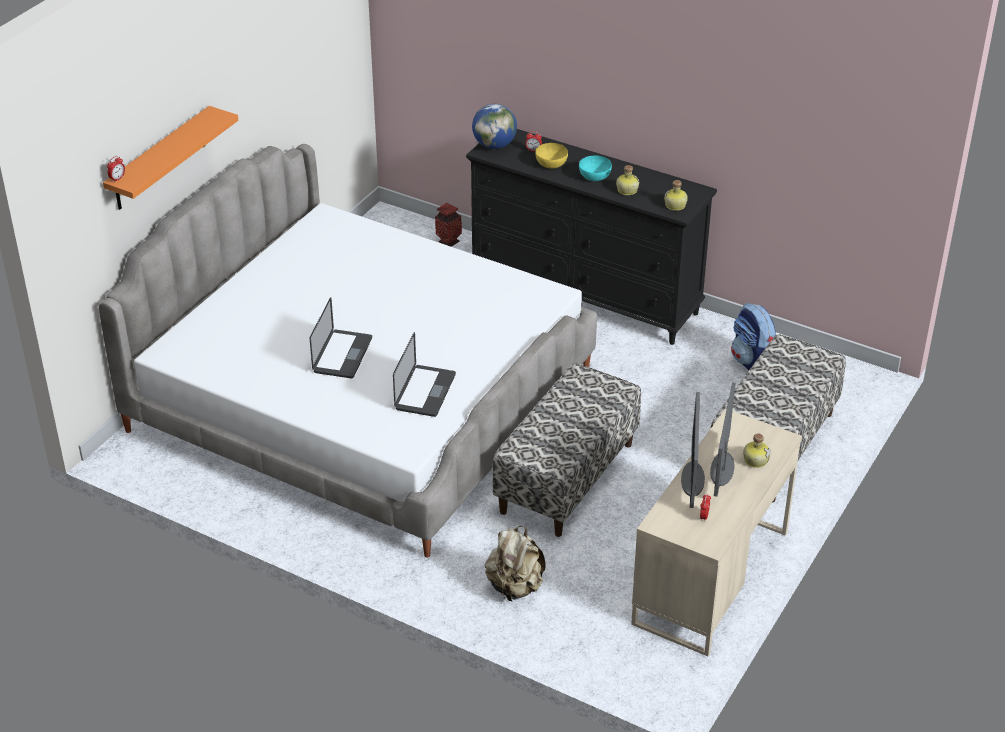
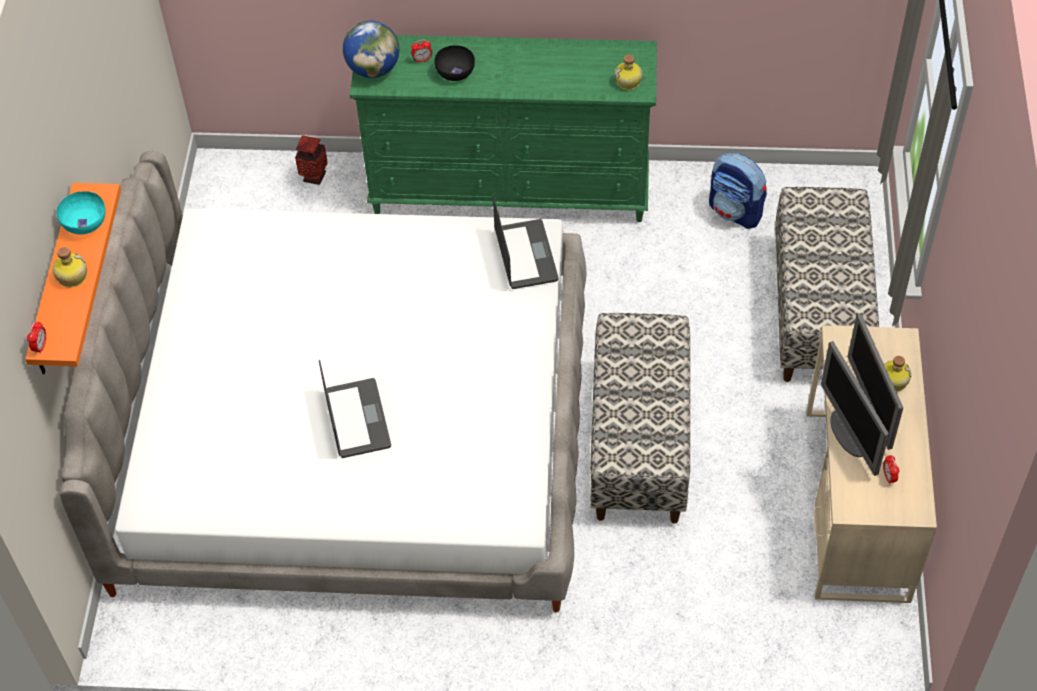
camera: 25 degrees left, 15 degrees up
laptop [393,332,456,417] -> laptop moved to [493,196,558,289]
black dresser [466,129,717,345] -> green dresser [350,35,657,222]
beige backpack [485,526,546,602] -> none
yellow bowl [535,143,568,168] -> black bowl [434,45,475,81]
turquoise bowl [579,155,612,181] -> turquoise bowl moved to [56,191,106,235]
bottle [616,165,639,195] -> bottle moved to [52,247,87,288]

